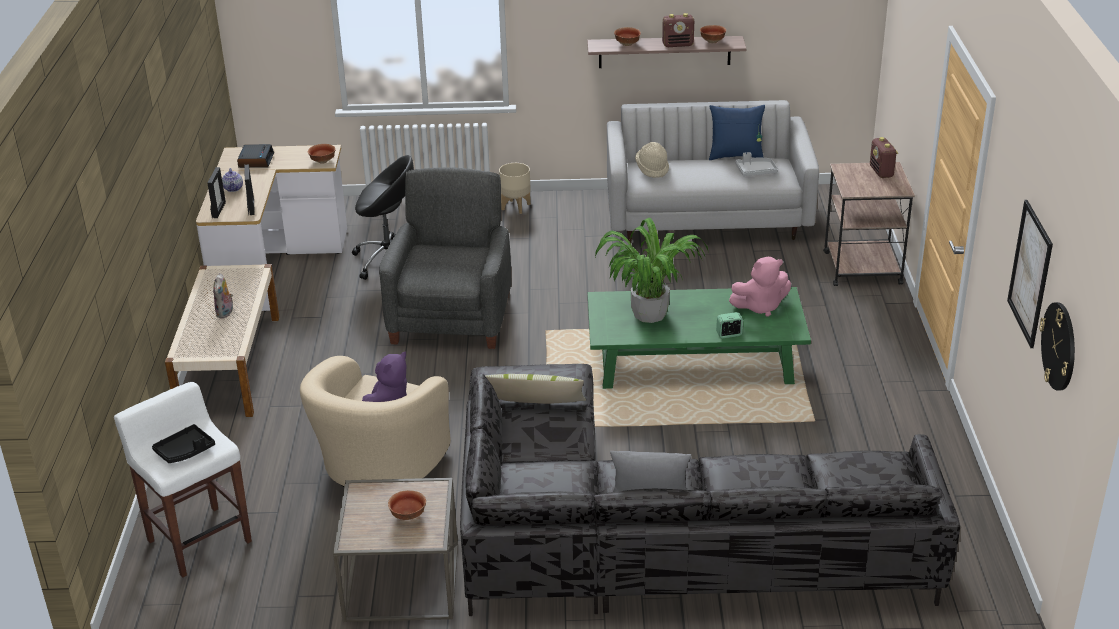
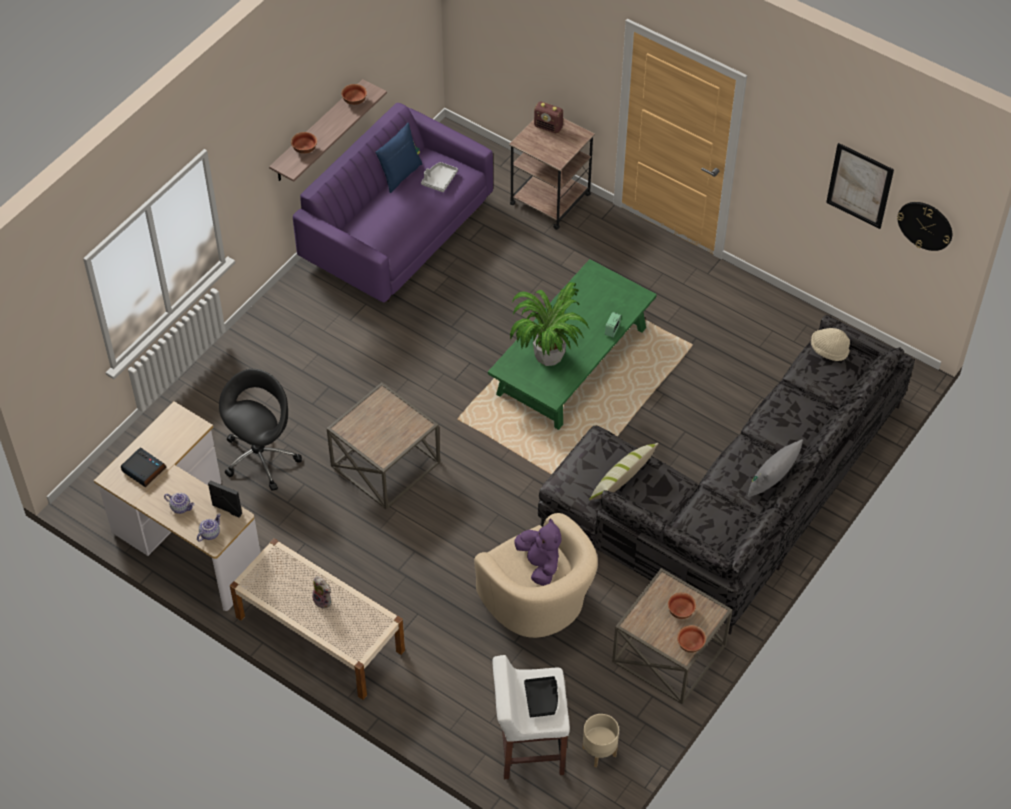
camera: 55 degrees left, 20 degrees up
picture frame [207,167,226,218] -> teapot [197,514,221,542]
bowl [308,144,336,164] -> bowl moved to [677,625,706,653]
grey armchair [379,167,512,349] -> brown side table [327,382,440,510]
beige planter [499,163,531,214] -> beige planter moved to [582,714,619,768]
grey sofa [607,100,819,243] -> purple sofa [293,103,493,303]
beige hat [635,142,669,178] -> beige hat moved to [811,328,850,361]
radio [662,13,694,47] -> none
pink plush toy [729,257,791,317] -> none

